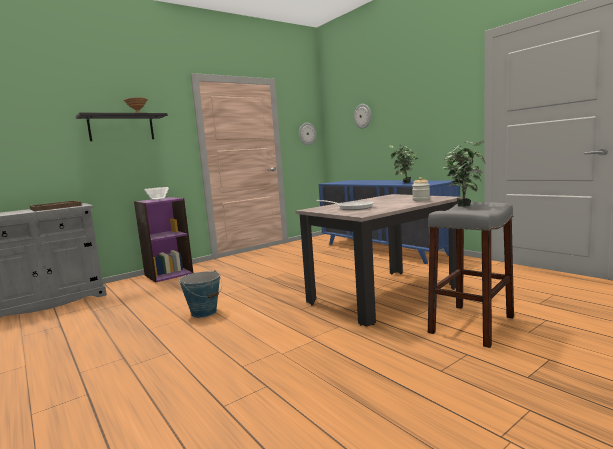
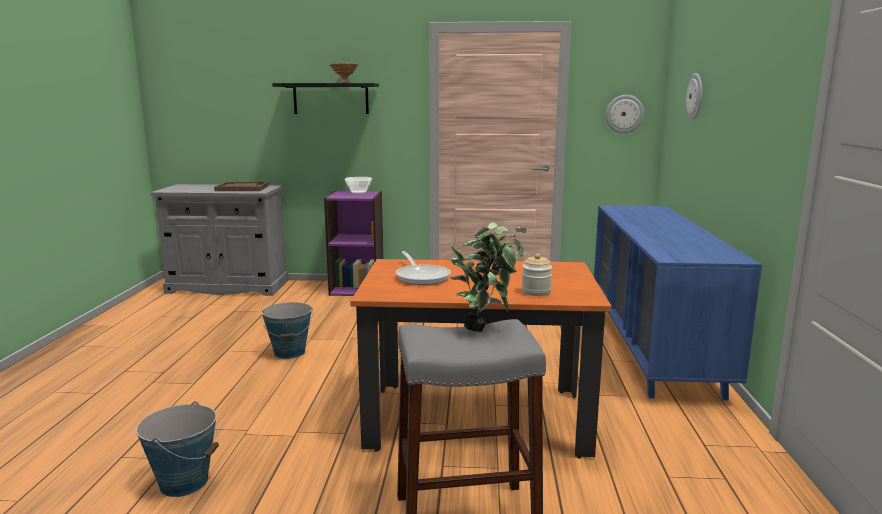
camera: 40 degrees right, 5 degrees up
beige dining table [295,194,463,327] -> orange dining table [350,259,612,458]
potted plant [389,144,418,183] -> none
none -> bucket [136,401,219,497]

